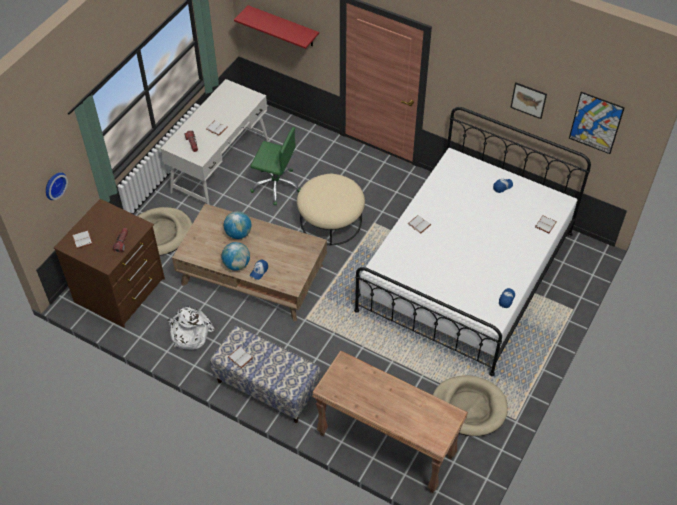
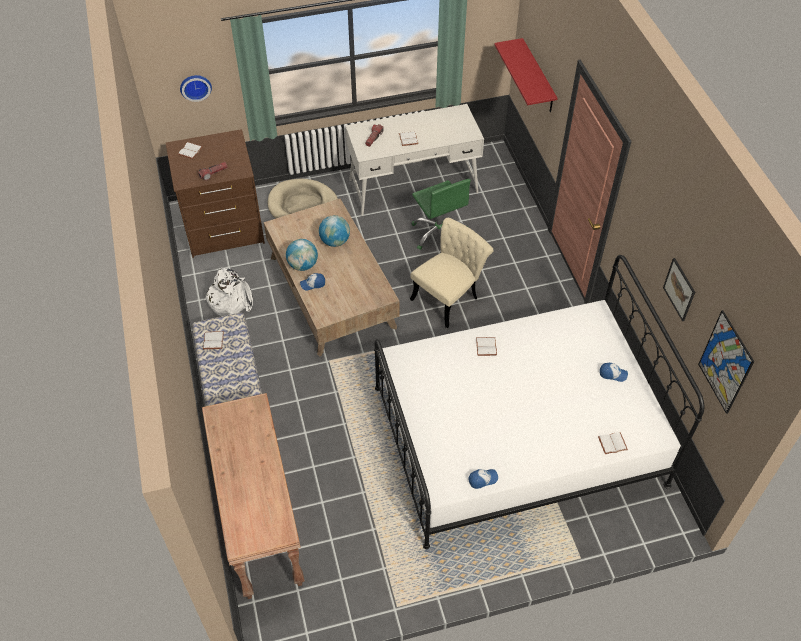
camera: 45 degrees right, 0 degrees up
beige ottoman [297,174,365,245] -> beige chair [410,218,494,328]
beige dog bed [433,375,508,436] -> none

